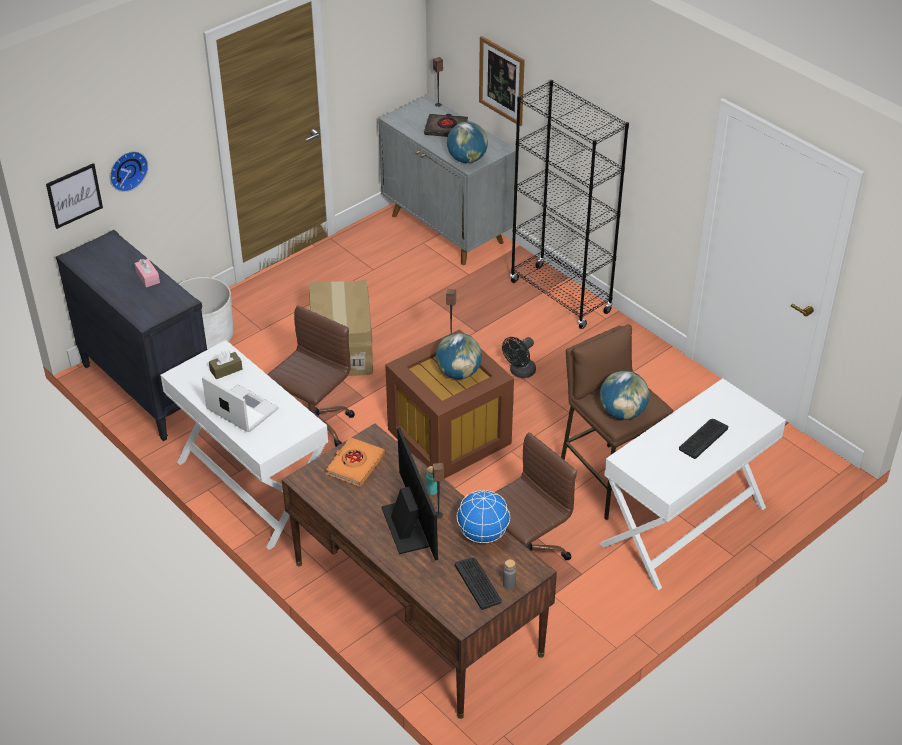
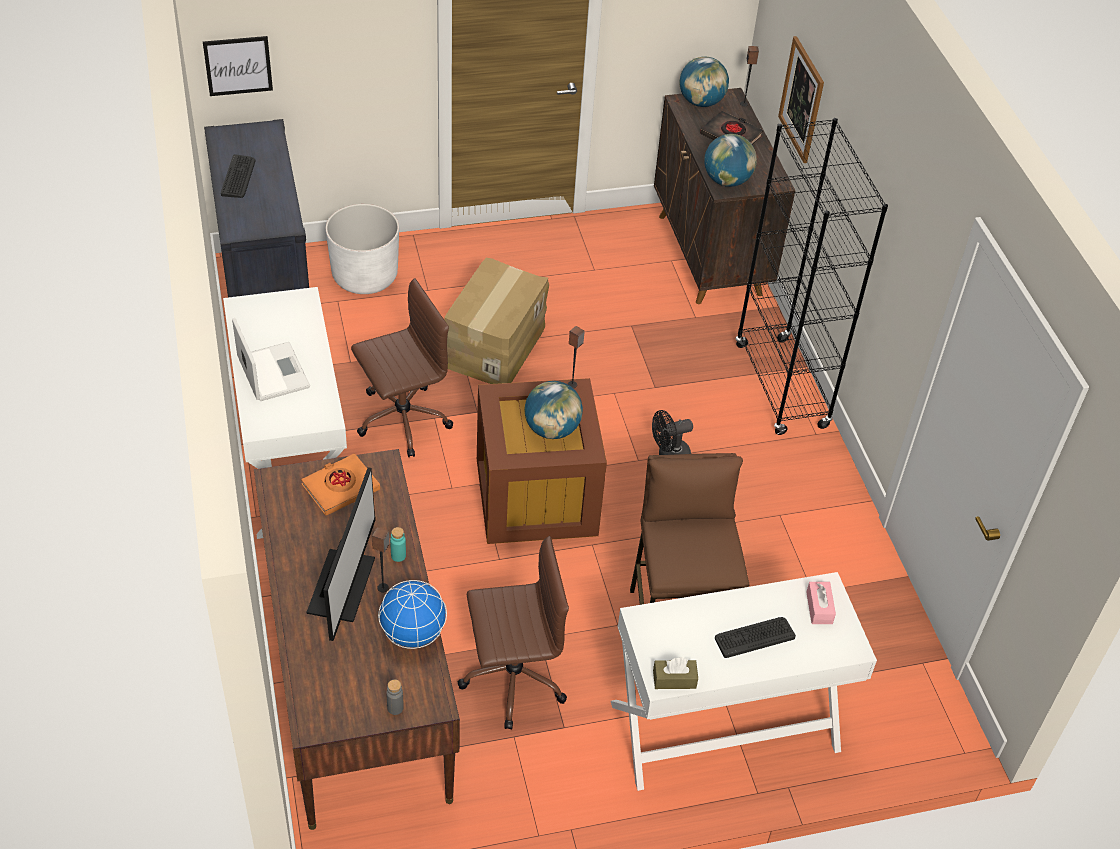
camera: 25 degrees right, 5 degrees up
wall clock [110,151,148,192] -> none
pink tissue box [134,259,160,287] -> pink tissue box moved to [806,582,836,624]
brown tissue box [209,350,243,379] -> brown tissue box moved to [653,657,698,689]
grey cabinet [378,95,516,265] -> brown cabinet [654,88,795,304]
keyboard [455,558,502,610] -> keyboard moved to [221,154,255,198]
globe [600,370,649,420] -> globe moved to [679,57,729,107]

